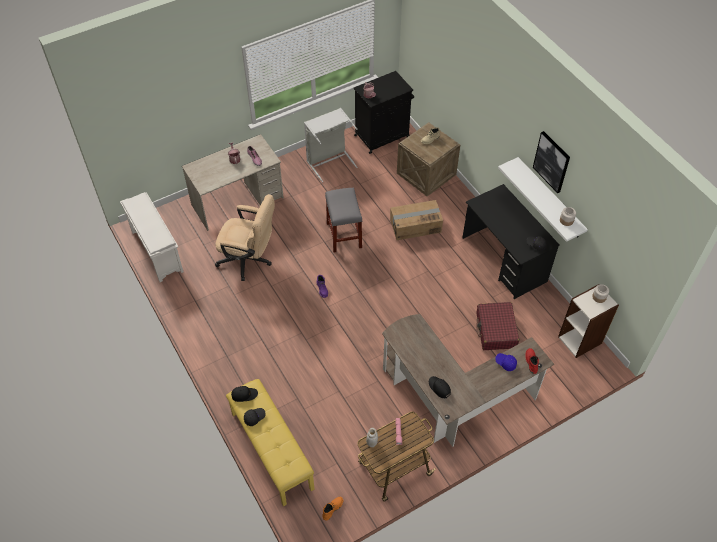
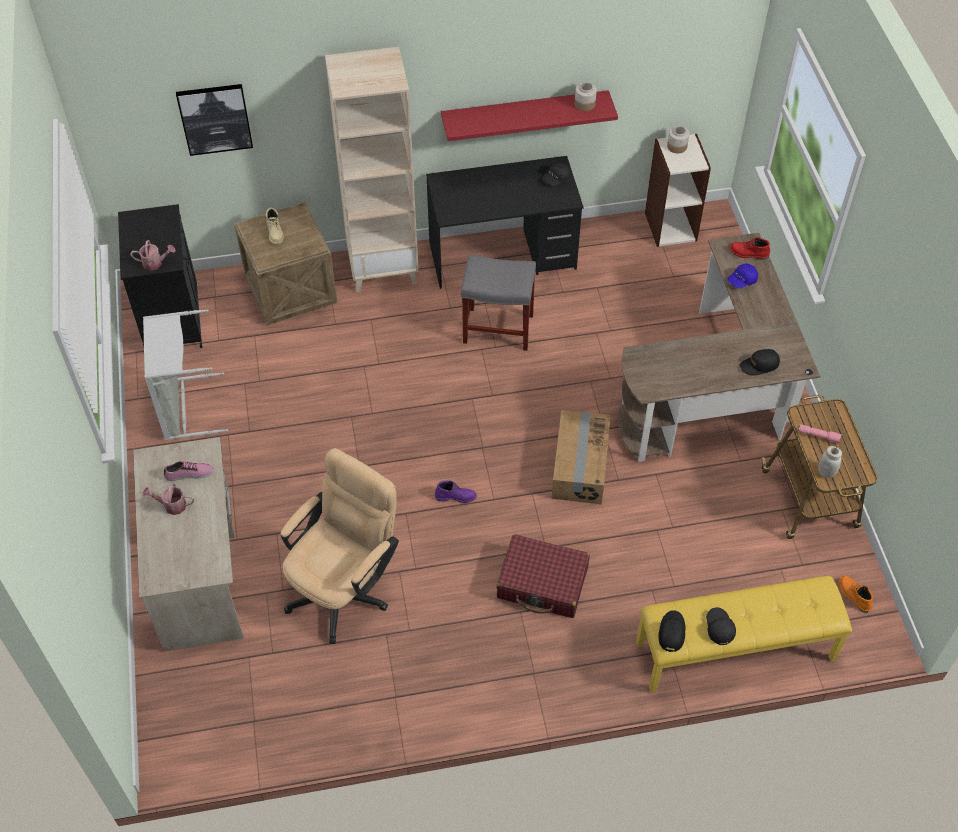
camera: 70 degrees left, 0 degrees up
white shoe rack [120,192,184,282] -> none
grey stool [325,188,362,252] -> grey stool moved to [461,254,536,351]
cardboard box [390,200,443,240] -> cardboard box moved to [551,410,611,504]
red suitcase [477,302,519,350] -> red suitcase moved to [496,534,590,618]
white shelf [498,157,588,242] -> red shelf [441,90,618,141]
picture [533,131,570,193] -> picture moved to [176,84,253,156]
none -> beige bookcase [325,47,419,292]

